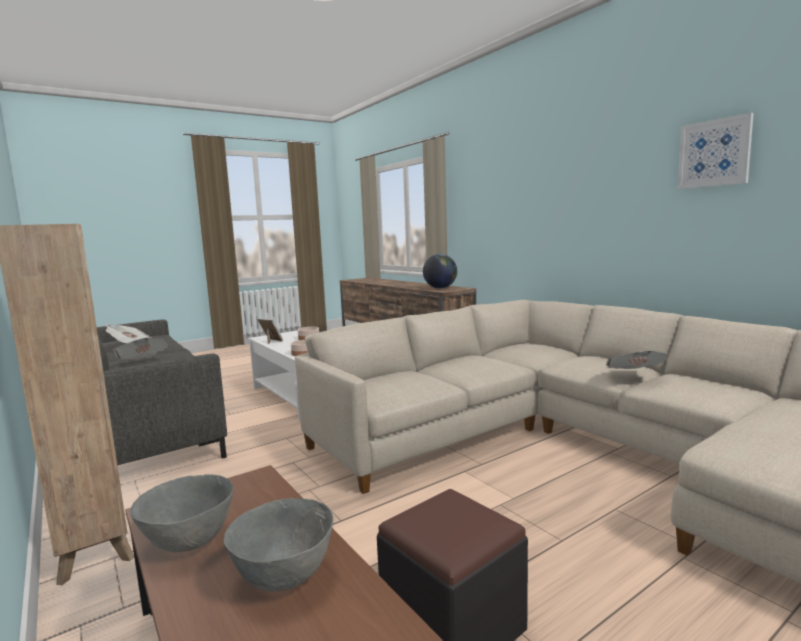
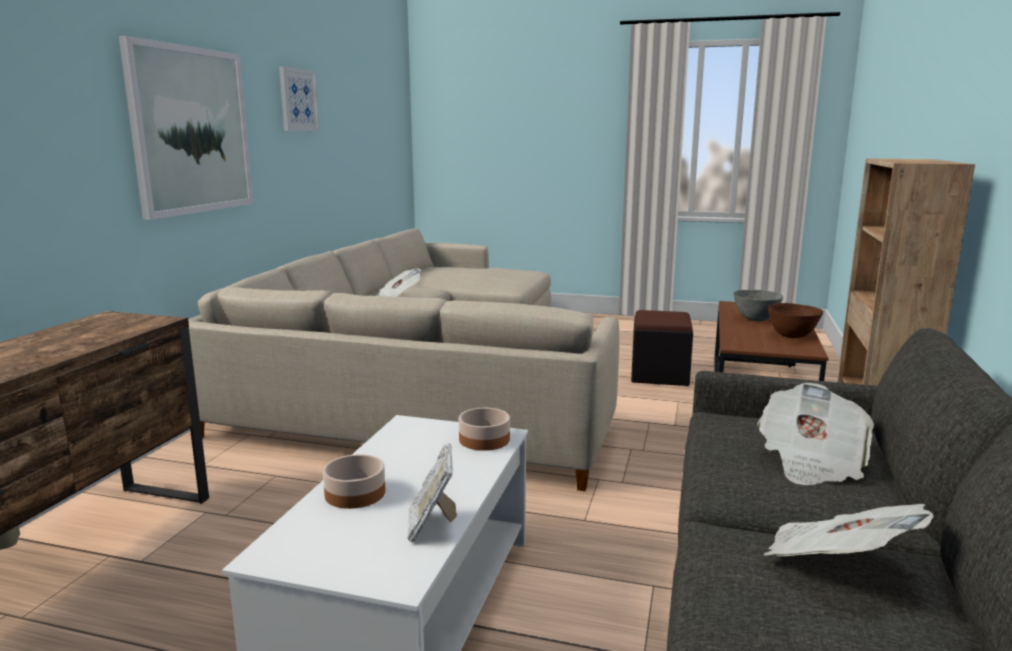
camera: 130 degrees left, 5 degrees up
grey bowl [130,474,234,552] -> brown bowl [768,303,823,338]
globe [423,254,457,288] -> none
none -> picture [119,36,253,220]

